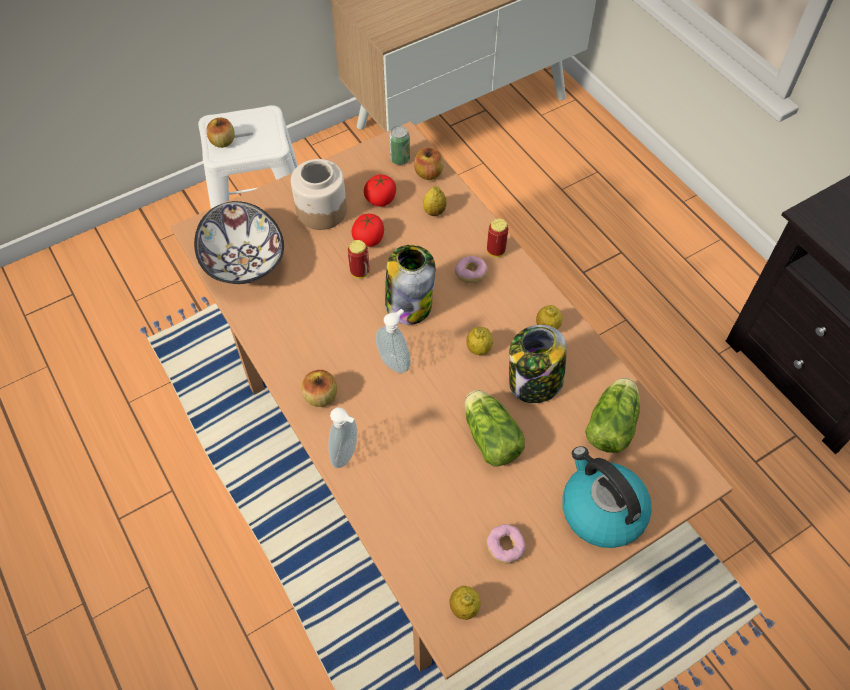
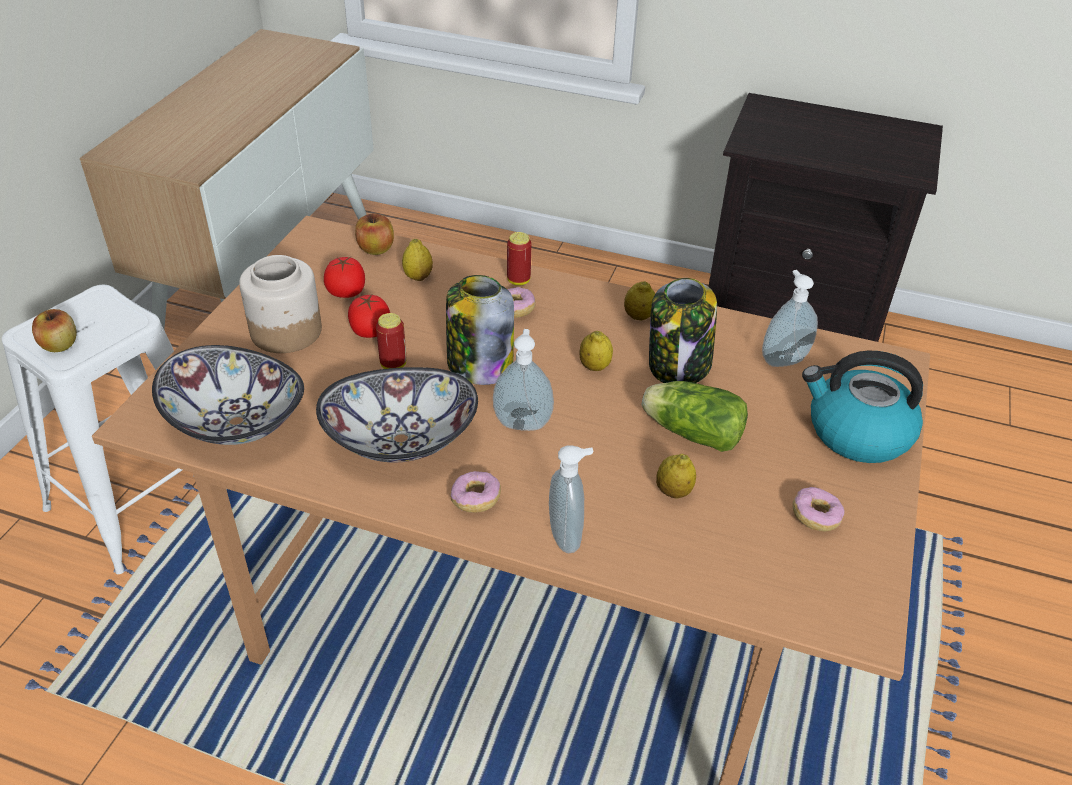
camera: 40 degrees left, 15 degrees down
apple [302,370,337,407] -> donut [450,471,501,513]
can [389,126,410,165] -> none
lemon [449,586,481,620] -> lemon moved to [656,454,696,498]
lettuce [585,378,640,453] -> soap dispenser [762,270,818,367]
none -> bowl [316,367,478,463]

